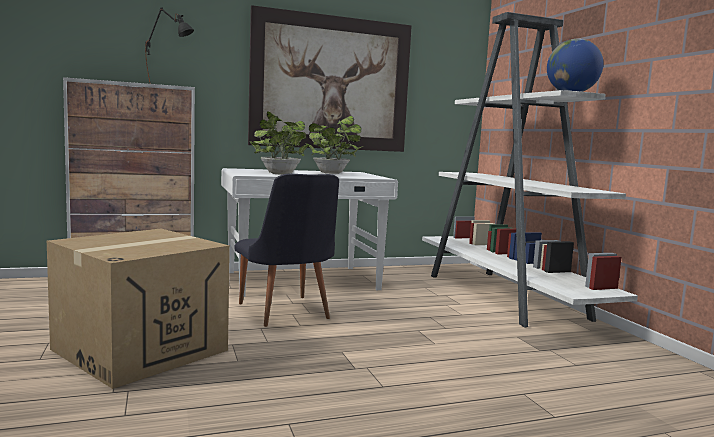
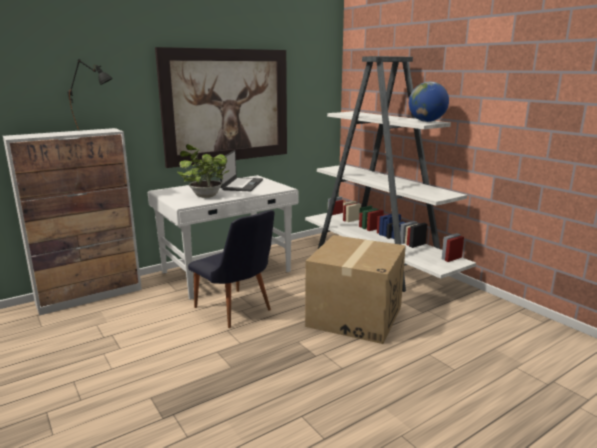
camera: 15 degrees left, 10 degrees up
cardboard box [47,229,230,389] -> cardboard box moved to [305,235,406,344]
potted plant [306,116,363,174] -> laptop [219,150,263,191]

